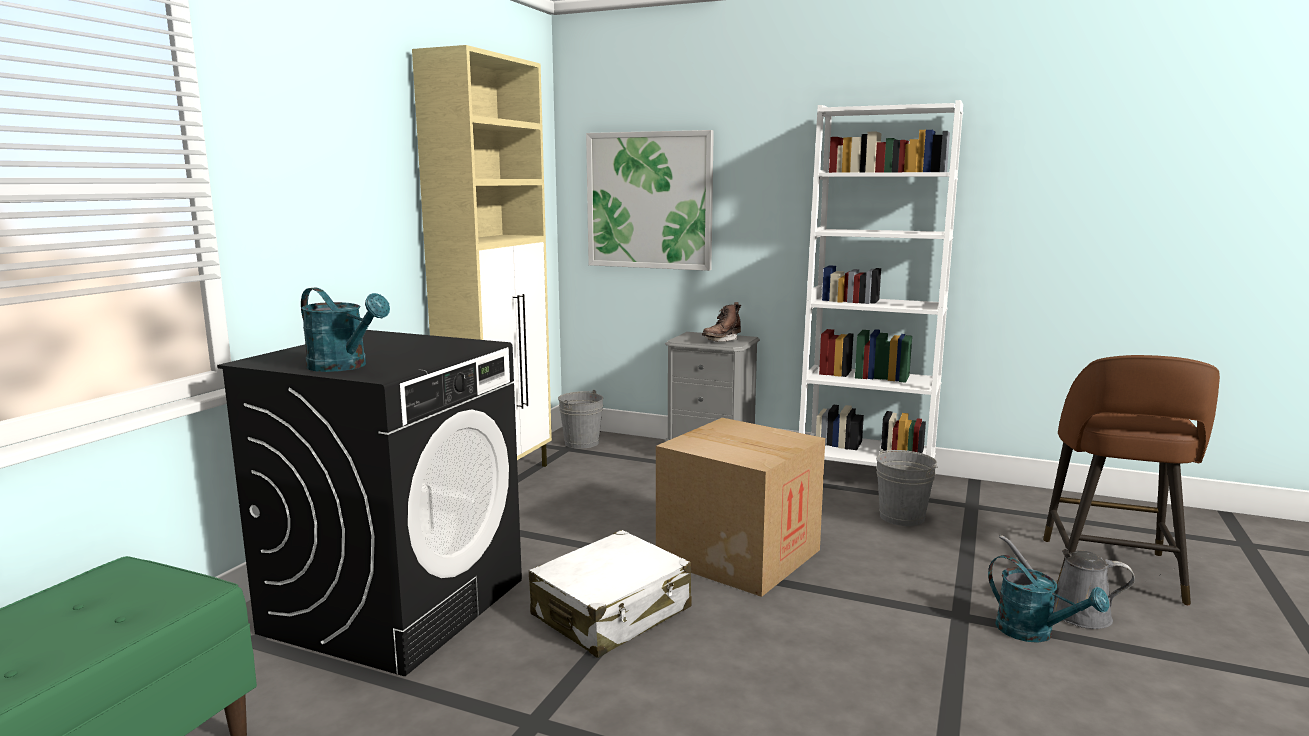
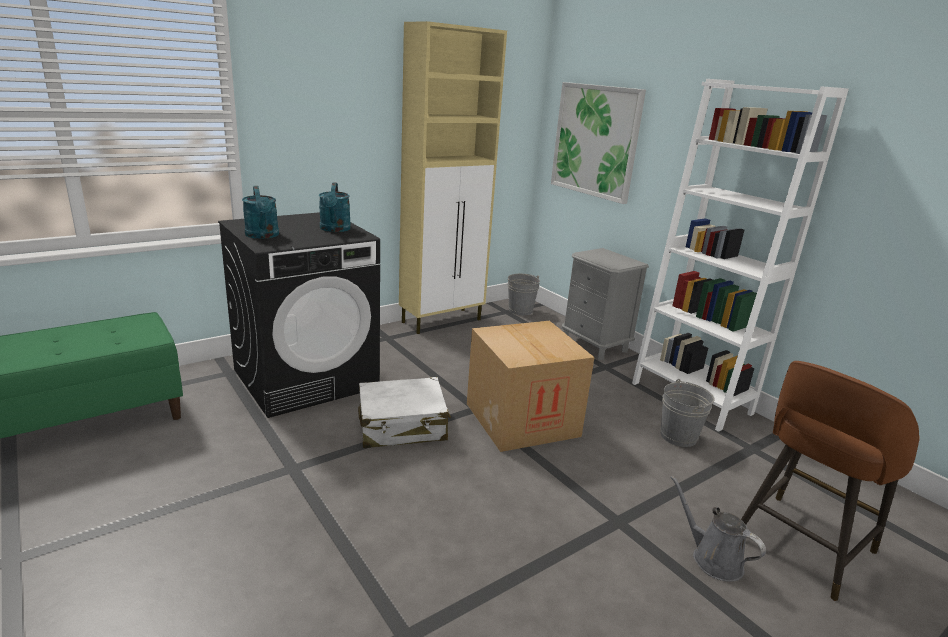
camera: 30 degrees right, 10 degrees up
brown boot [702,302,741,342] -> none
turquoise watering can [988,555,1109,643] -> turquoise watering can moved to [319,183,351,232]

